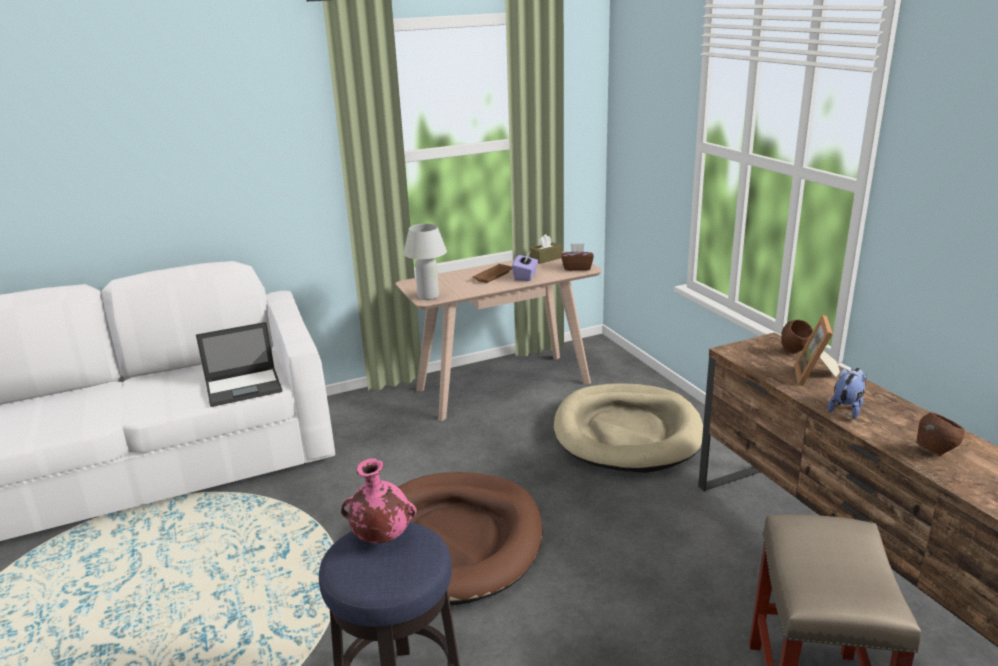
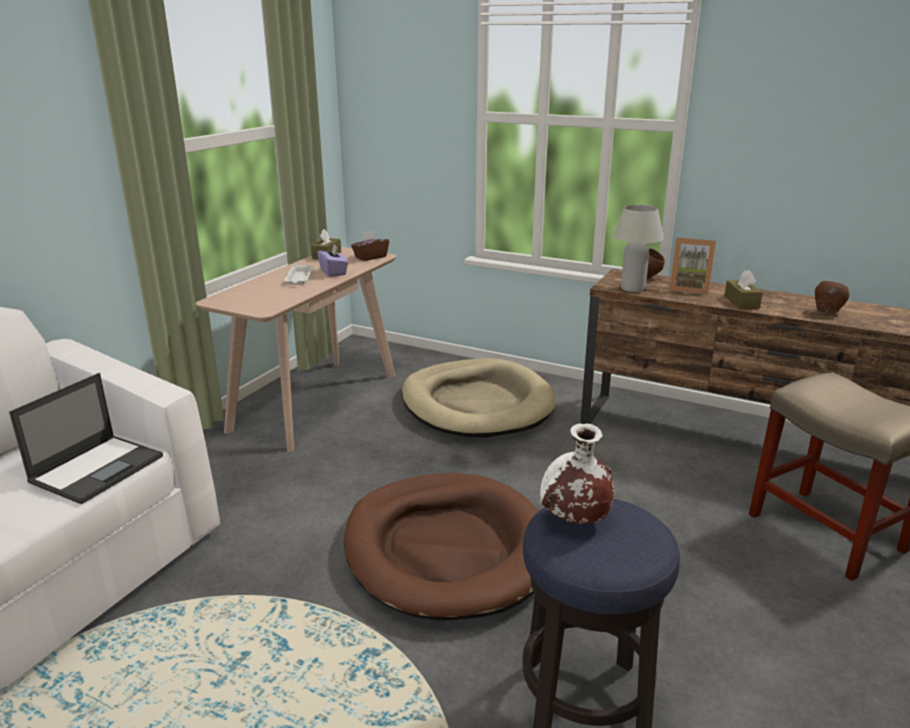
camera: 40 degrees left, 0 degrees up
pink vase [341,458,417,543] -> white vase [540,424,614,524]
white table lamp [403,224,447,300] -> white table lamp moved to [613,205,664,292]
brown tray [472,264,512,283] -> white tray [284,265,314,285]
picture frame [794,315,840,386] -> picture frame turned 45 degrees counterclockwise [669,238,716,295]
plush toy [828,368,867,419] -> brown tissue box [724,270,763,309]

